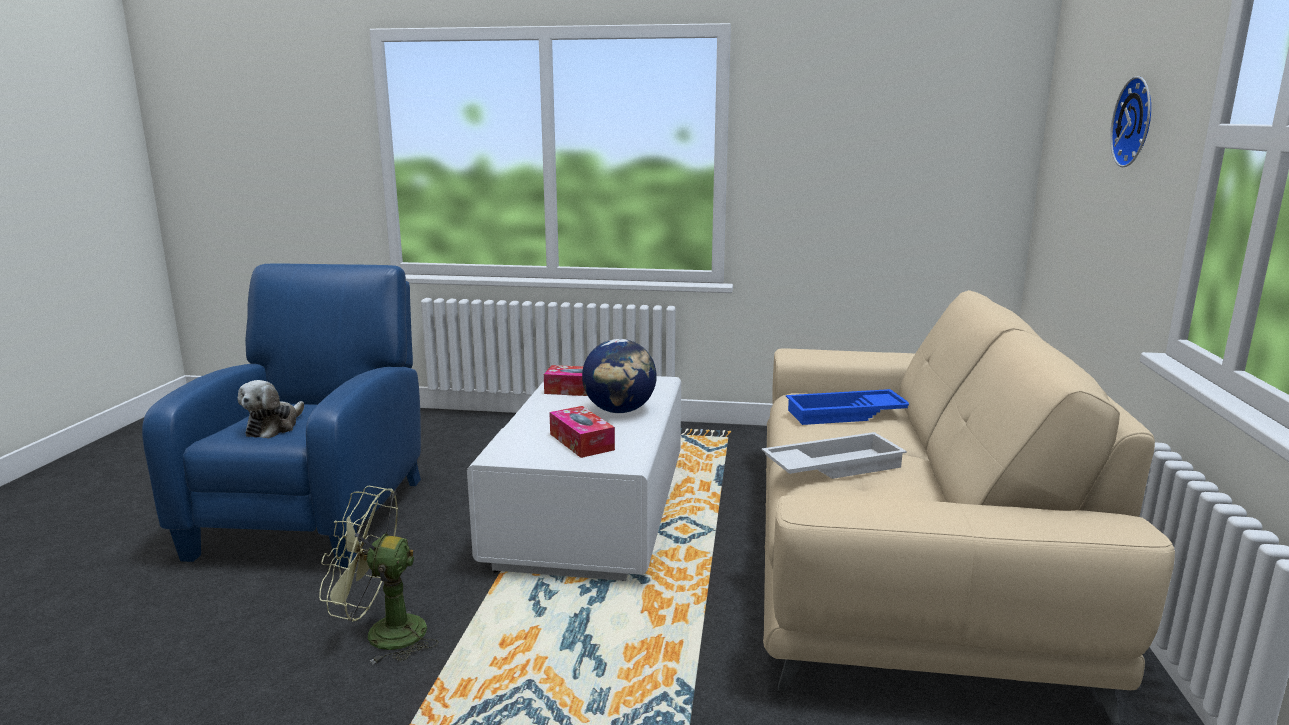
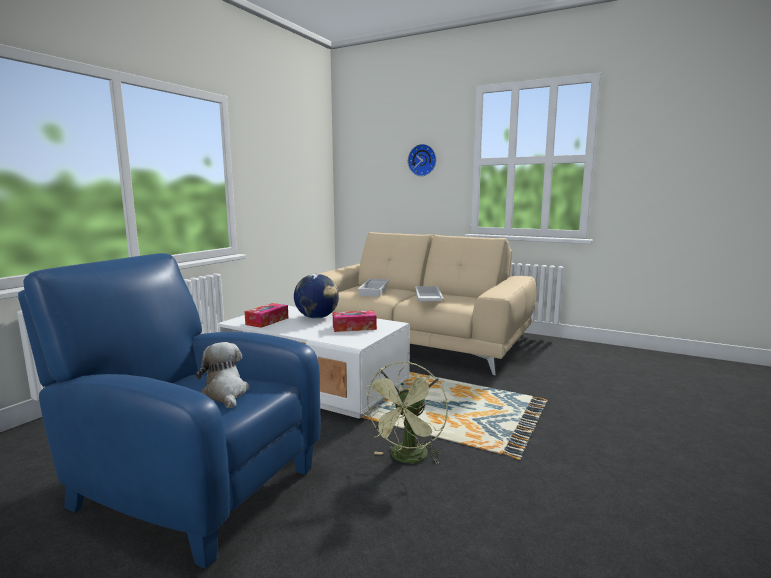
camera: 70 degrees left, 5 degrees down
plush toy [238,380,304,439] -> plush toy turned 150 degrees counterclockwise [196,342,250,409]
blue tray [786,389,909,425] -> white tray [358,279,389,297]

